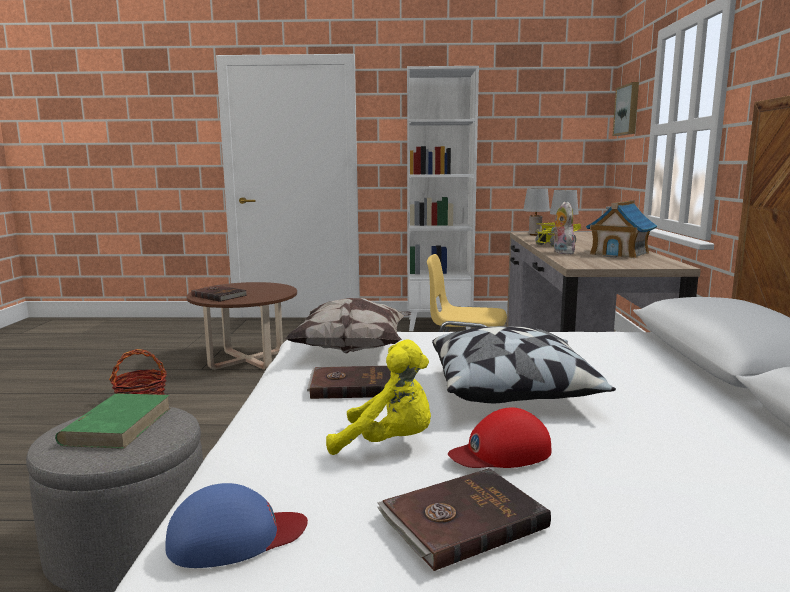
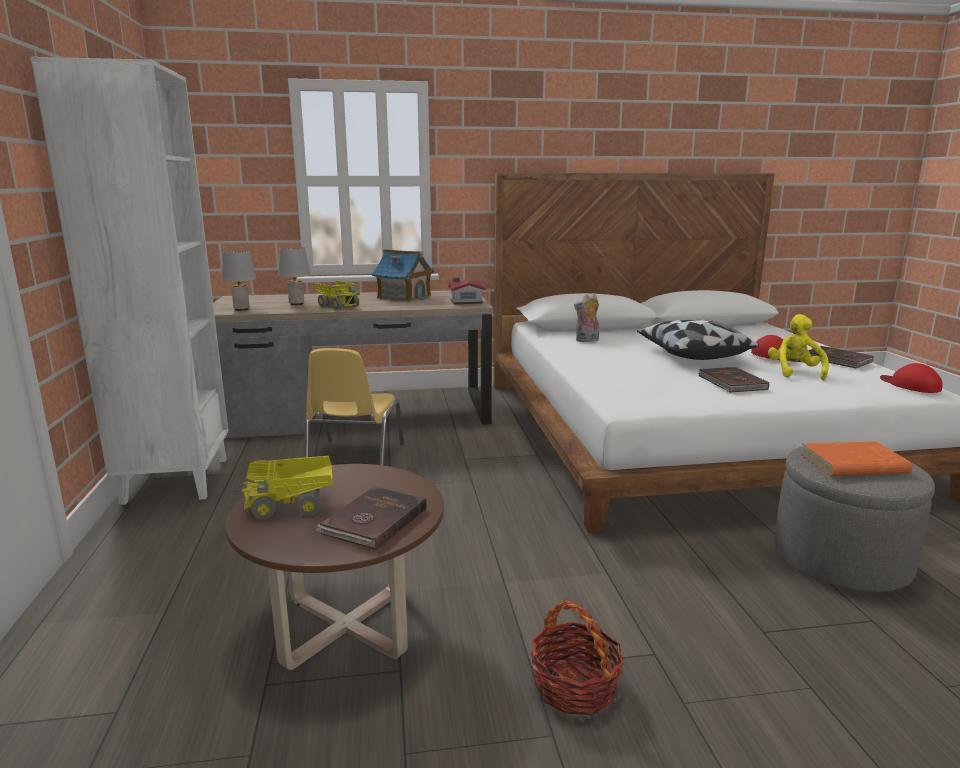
camera: 100 degrees left, 5 degrees up
green book [55,393,171,449] -> orange book [801,441,912,476]
blue cap [165,483,308,568] -> red cap [880,363,943,393]
pillow [285,298,412,353] -> none
plush toy [552,202,575,254] -> plush toy moved to [574,293,599,342]
picture [613,82,639,136] -> none
none -> toy truck [242,456,333,520]
none -> toy house [448,277,485,304]

